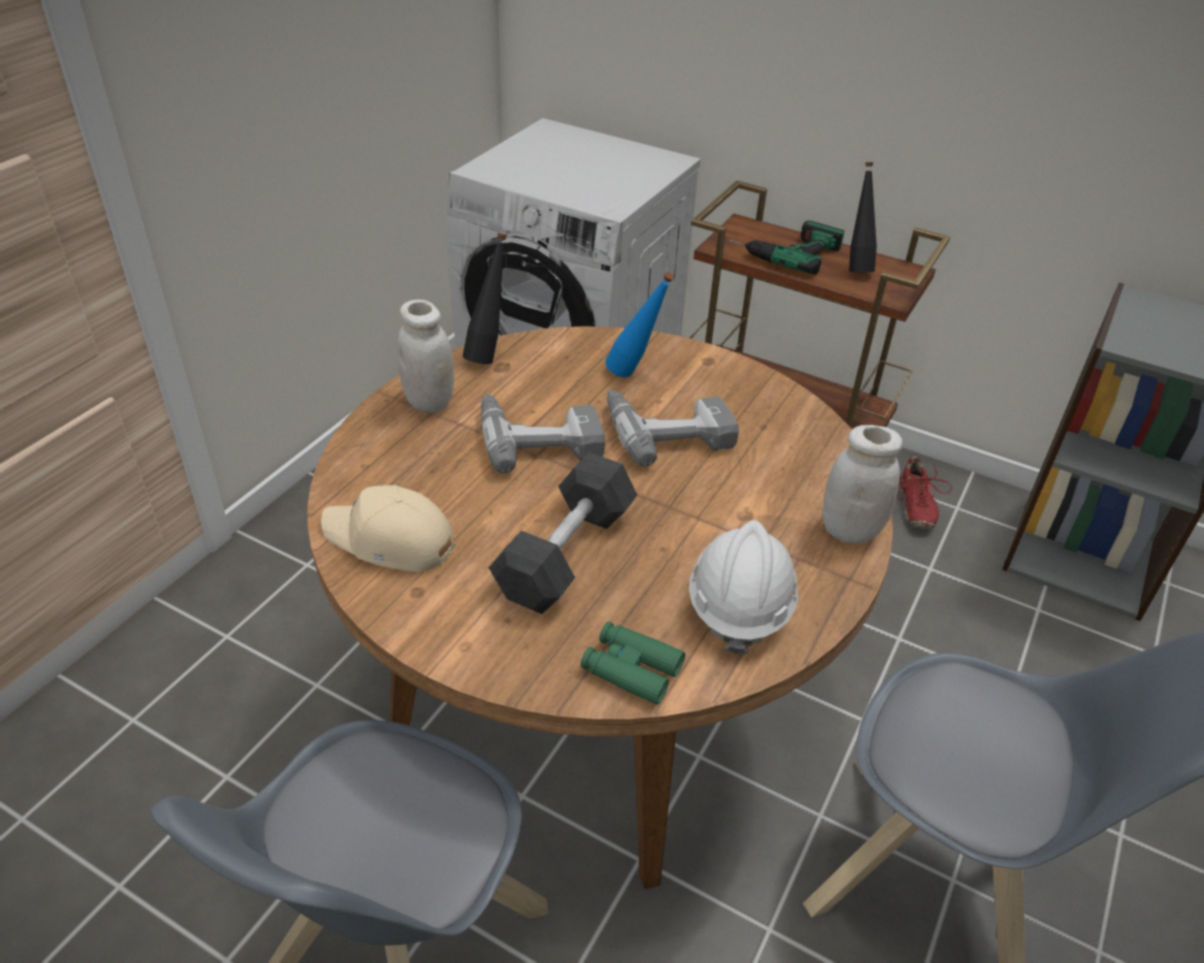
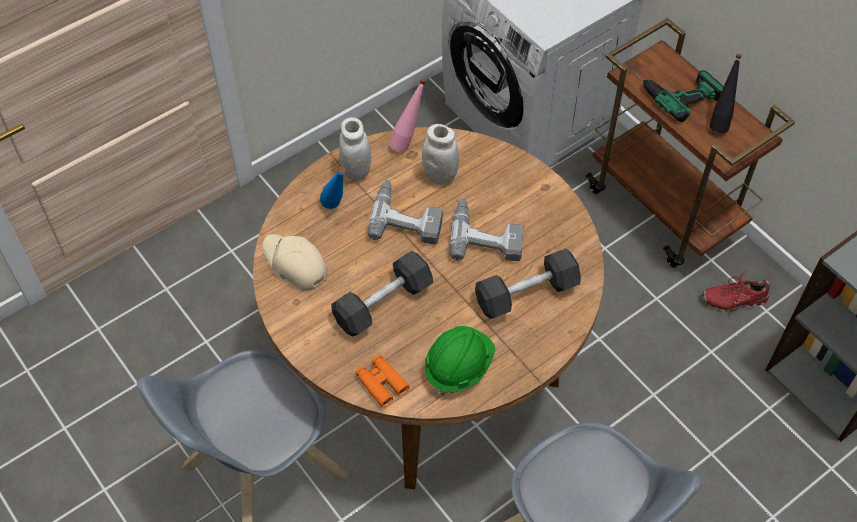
camera: 25 degrees right, 15 degrees up
black bottle [463,233,507,364] -> pink bottle [389,78,426,152]
green binoculars [581,622,685,705] -> orange binoculars [355,355,410,407]
blue bottle [605,272,674,377] -> blue bottle moved to [320,167,345,209]
white hard hat [689,520,799,654] -> green hard hat [425,326,495,396]
white jar [823,425,903,544] -> white jar moved to [422,124,459,185]
red shoe [896,456,952,529] -> red shoe turned 60 degrees clockwise [702,271,770,312]
none -> black dumbbell [475,248,581,319]

